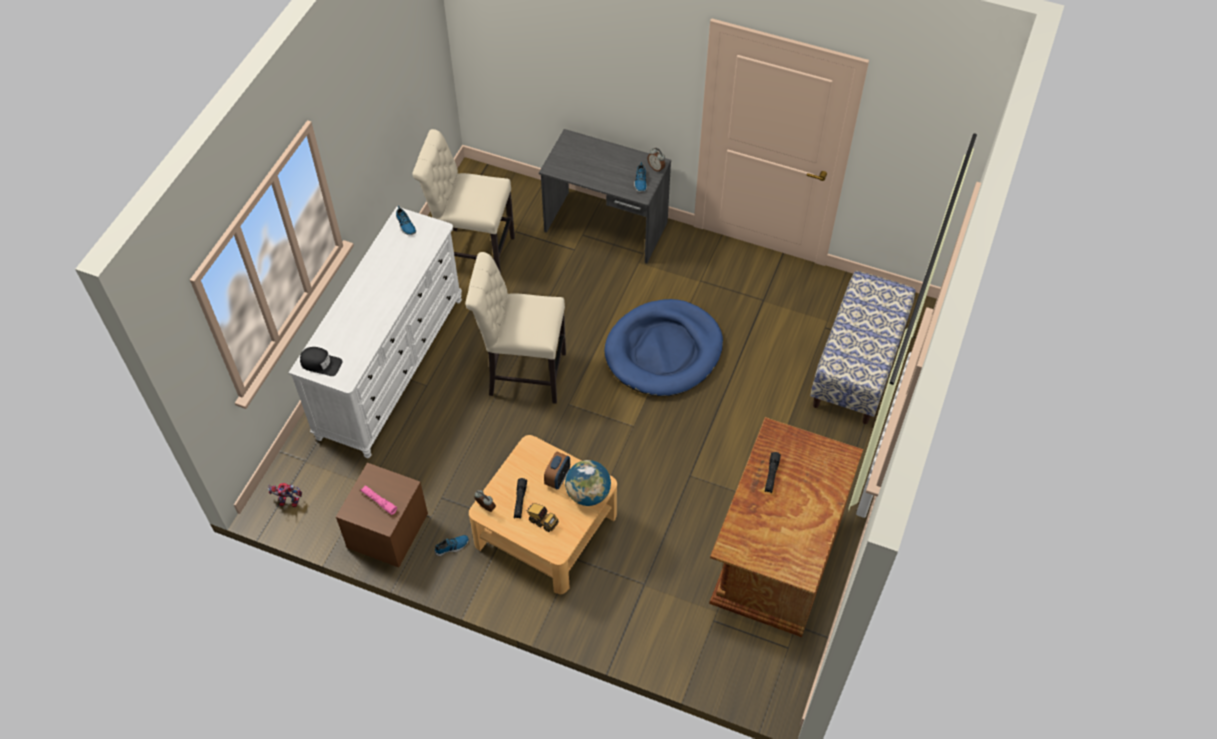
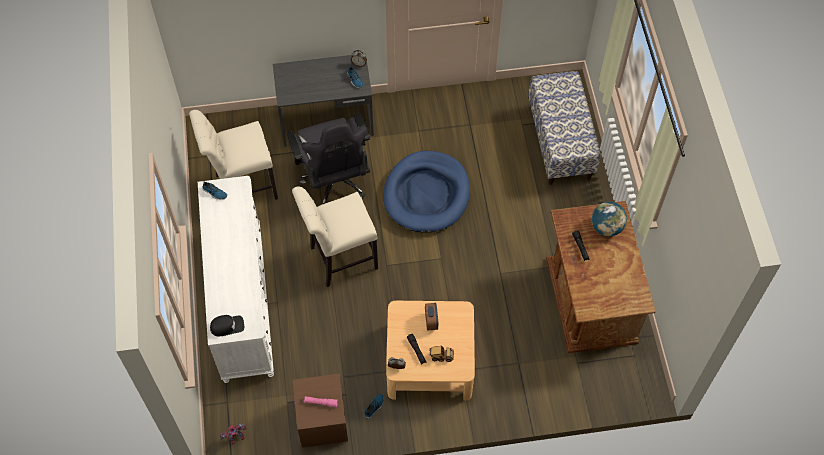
camera: 30 degrees left, 5 degrees up
globe [565,460,611,506] -> globe moved to [592,202,627,236]
none -> black office chair [287,112,370,204]

